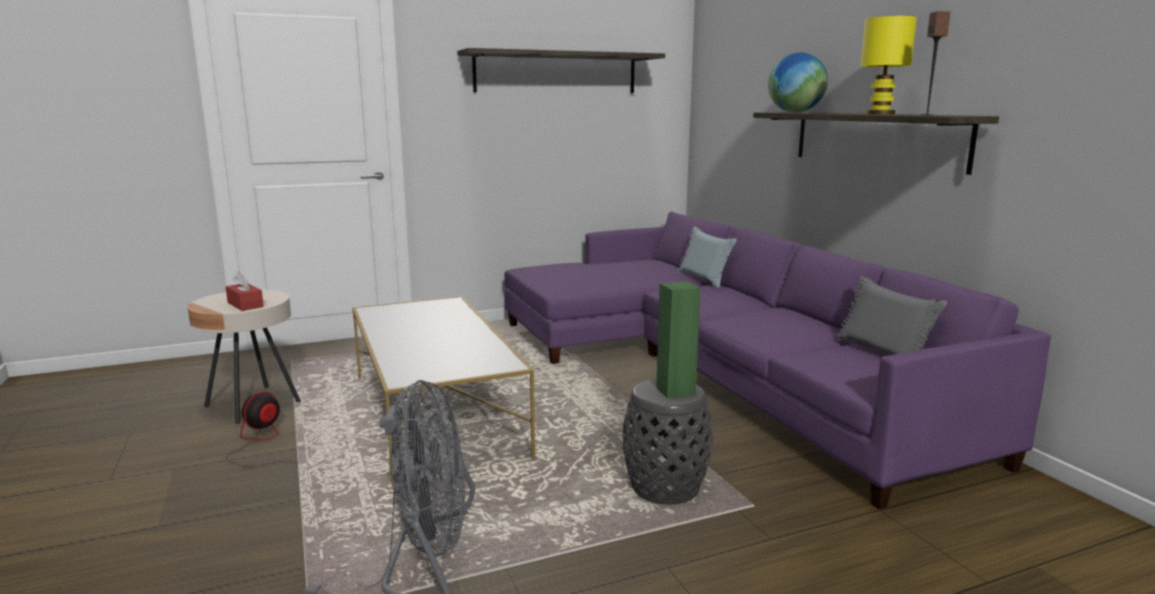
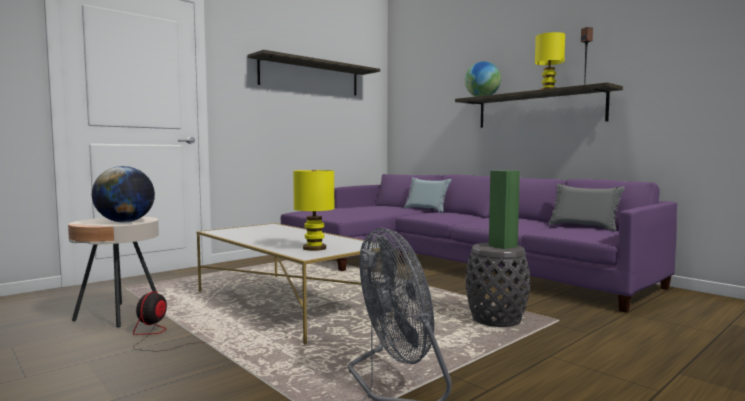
camera: 20 degrees left, 10 degrees down
red tissue box [226,272,264,311] -> globe [92,166,155,223]
none -> yellow table lamp [293,170,335,251]

